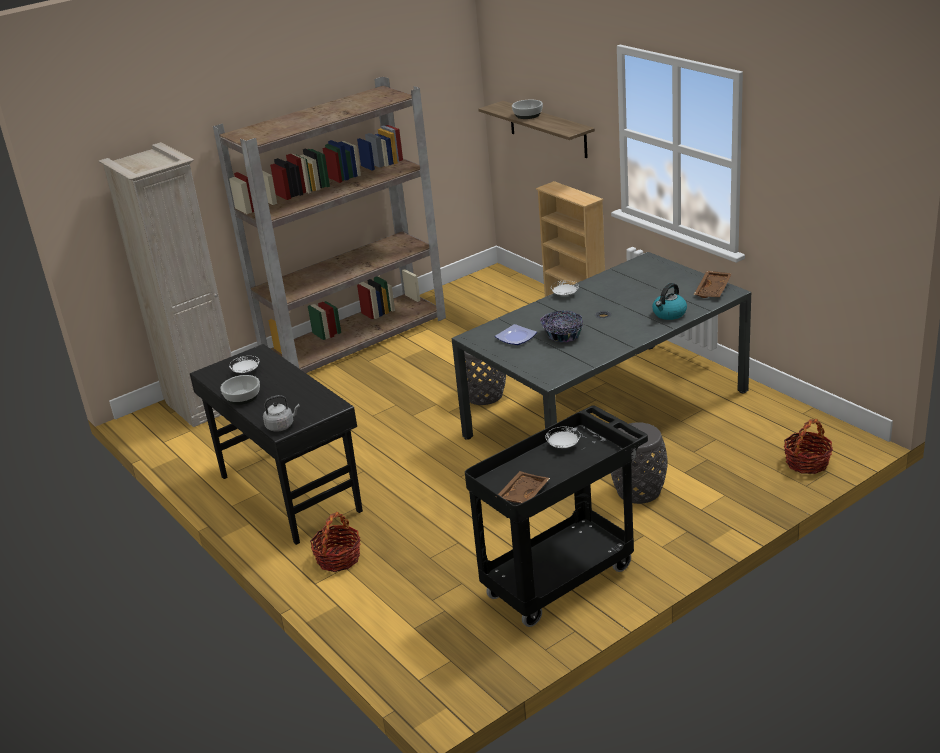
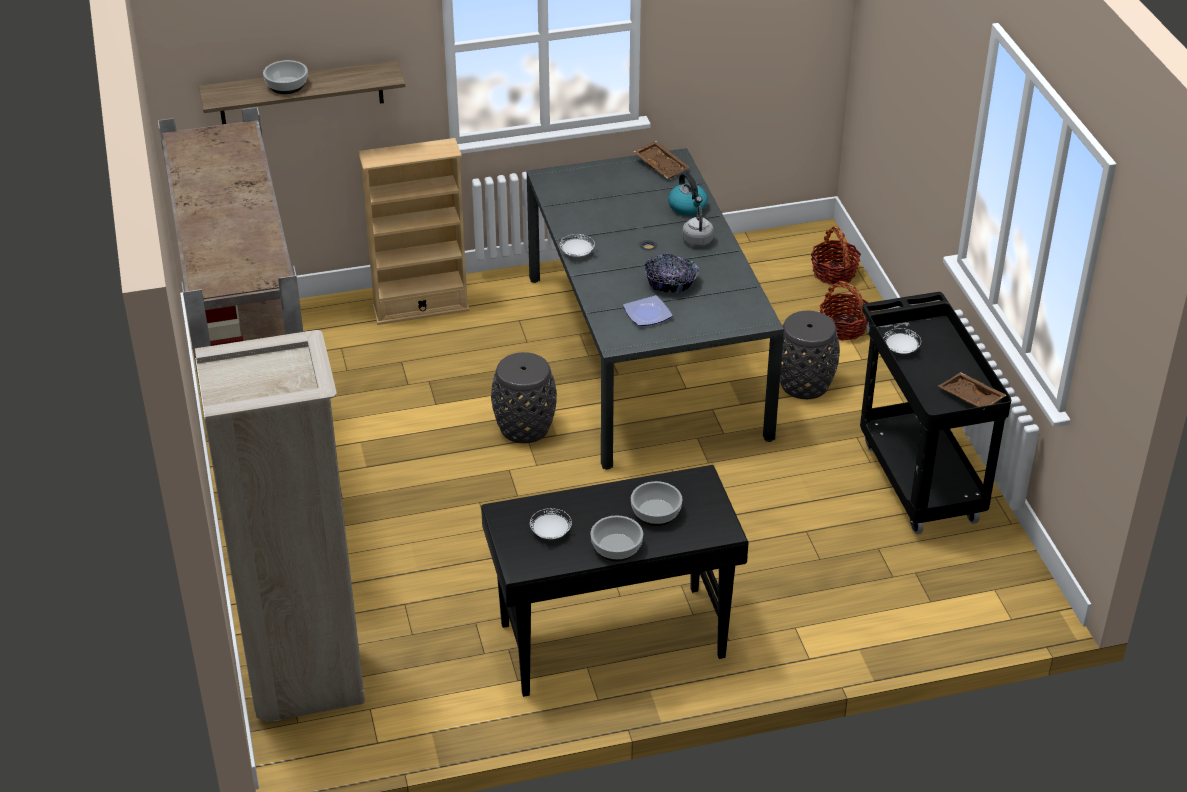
camera: 70 degrees left, 10 degrees up
grey kettle [263,395,300,432] -> grey kettle moved to [682,206,714,247]
basket [310,512,361,572] -> basket moved to [820,281,872,340]
none -> bowl [631,481,682,526]

